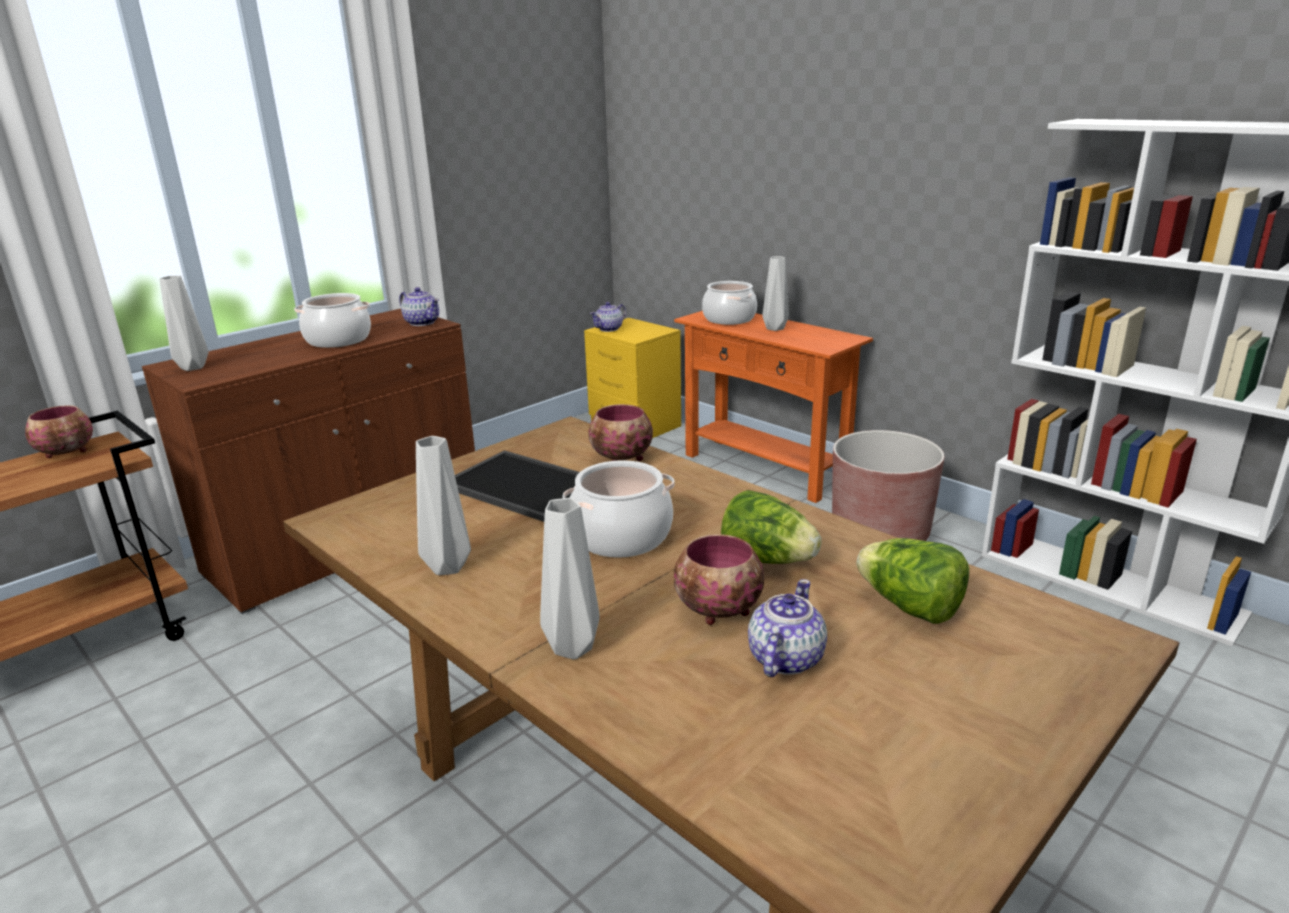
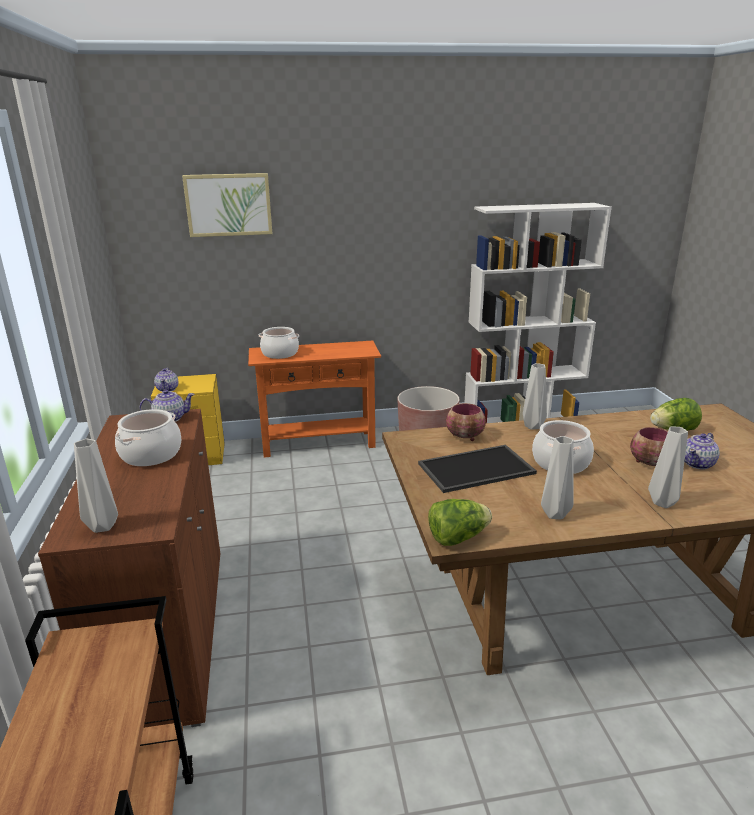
camera: 55 degrees left, 0 degrees up
bowl [25,405,93,458] -> none
lettuce [721,490,822,564] -> lettuce moved to [428,499,492,546]
teapot [748,579,827,677] -> teapot turned 105 degrees counterclockwise [685,433,720,469]
grey vase [762,256,789,331] -> grey vase moved to [523,363,547,430]
none -> picture [182,173,272,237]

